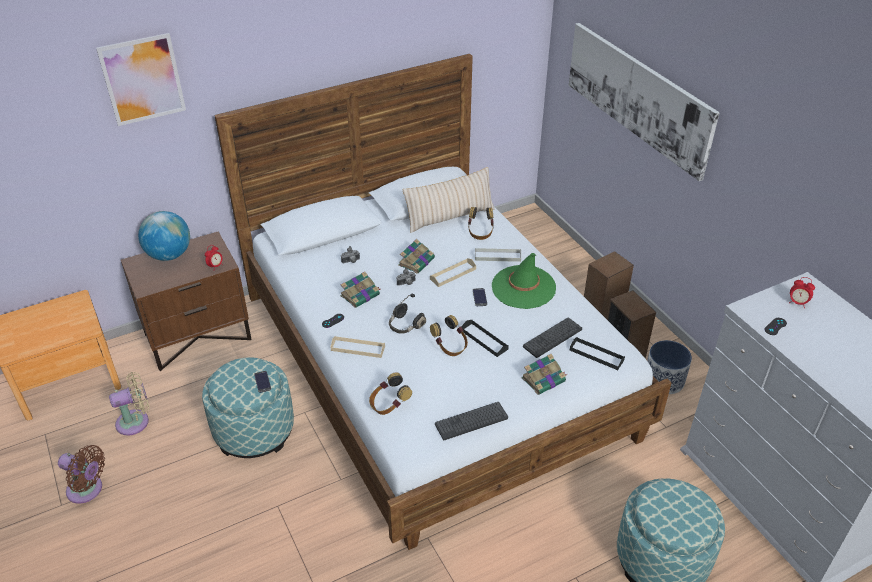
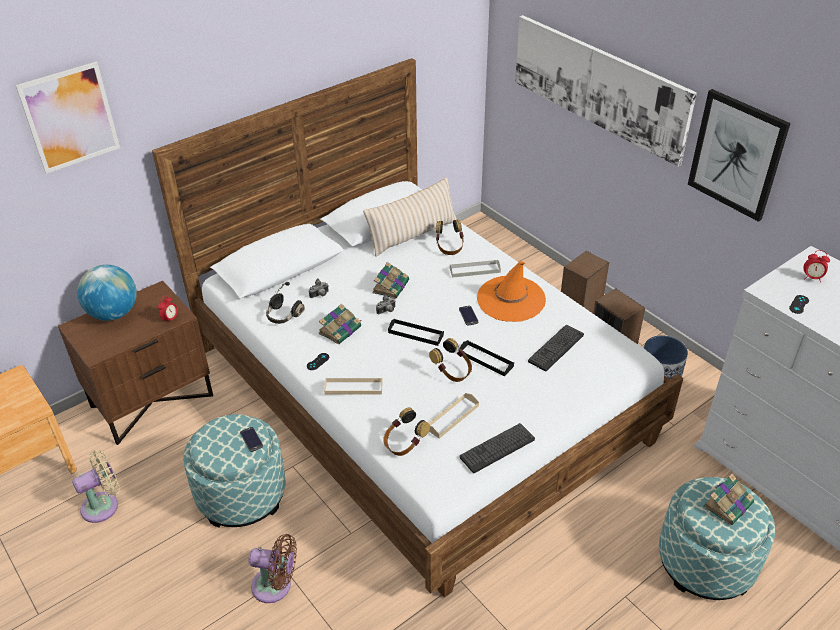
camera: 10 degrees left, 0 degrees up
brown fan [58,445,105,504] -> brown fan moved to [248,534,297,603]
black headphones [389,294,426,334] -> black headphones moved to [266,282,305,324]
beige tray [430,258,476,287] -> beige tray moved to [428,393,479,439]
green hat [492,253,556,309] -> orange hat [477,261,546,322]
book [521,354,567,395] -> book moved to [703,474,754,525]
black tray [570,337,625,370] -> black tray moved to [388,319,444,346]
none -> picture [688,89,790,222]

